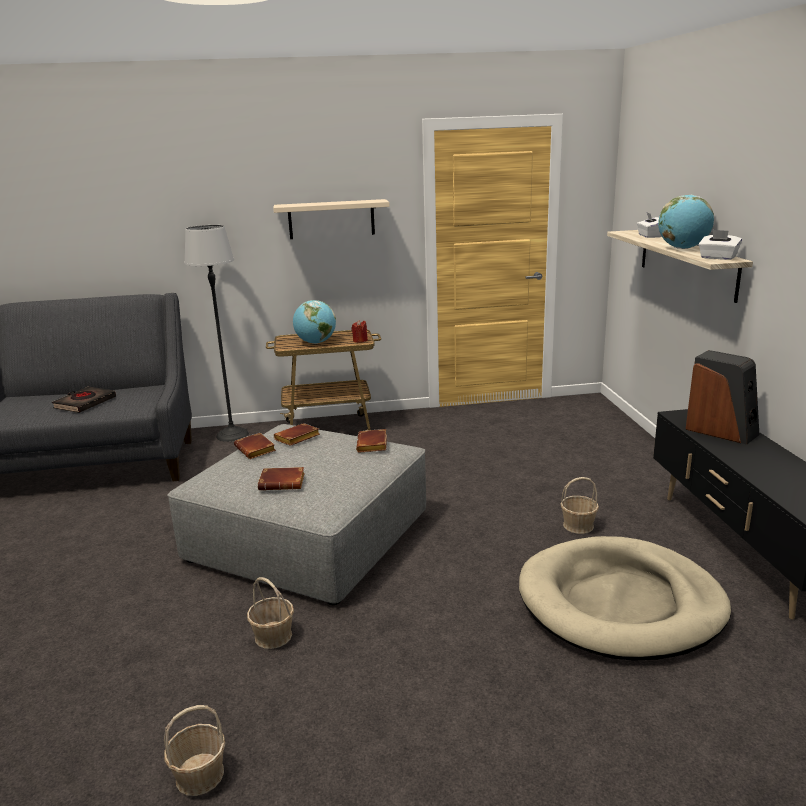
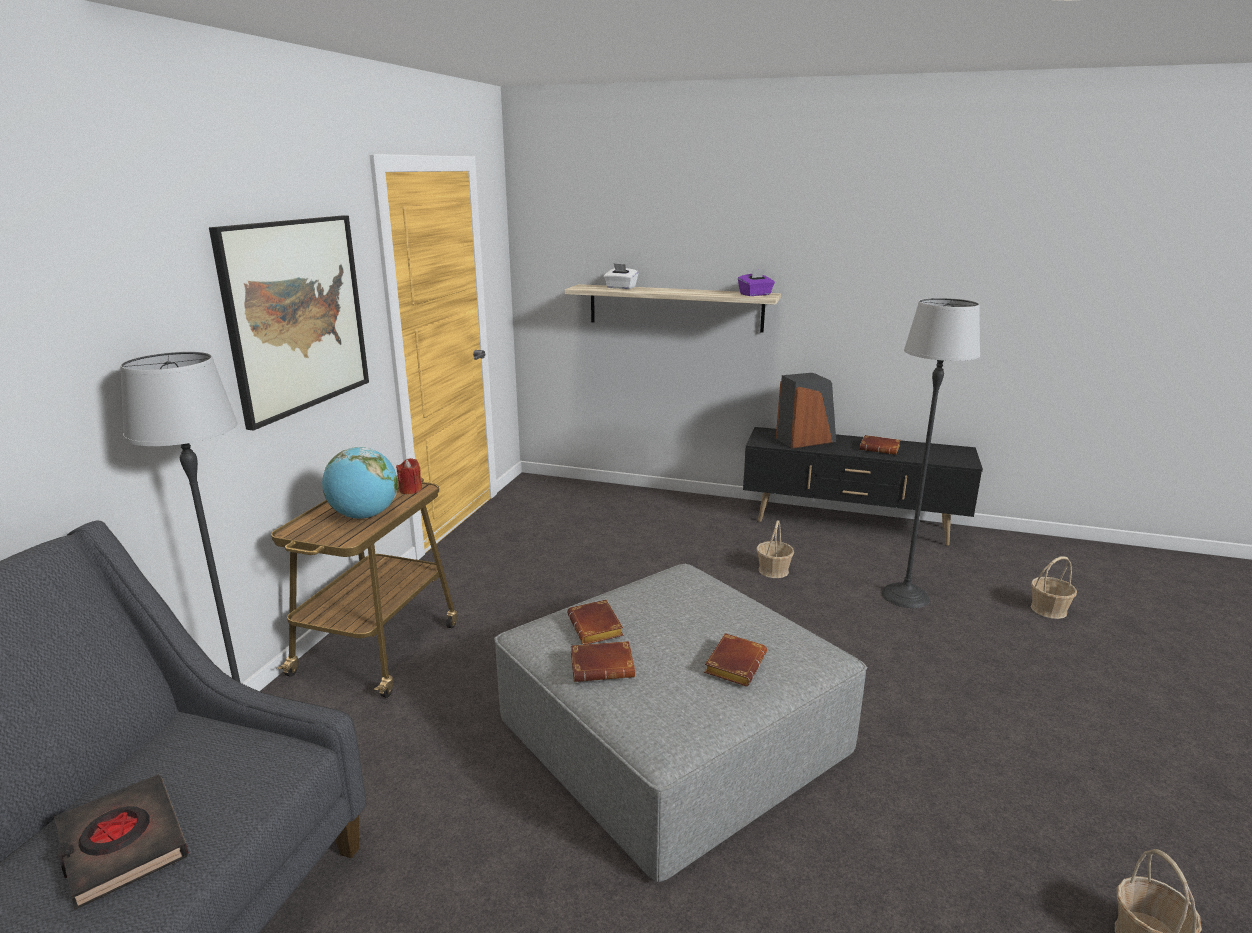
camera: 65 degrees left, 0 degrees up
basket [247,577,294,649] -> basket moved to [1031,556,1077,619]
beige shelf [273,199,390,239] -> picture [209,216,369,431]
brown book [356,429,387,453] -> brown book moved to [860,435,901,455]
beige dog bed [519,536,731,661] -> floor lamp [882,298,980,608]
globe [658,195,714,249] -> none
white tissue box [699,229,742,260] -> purple tissue box [738,269,775,296]

